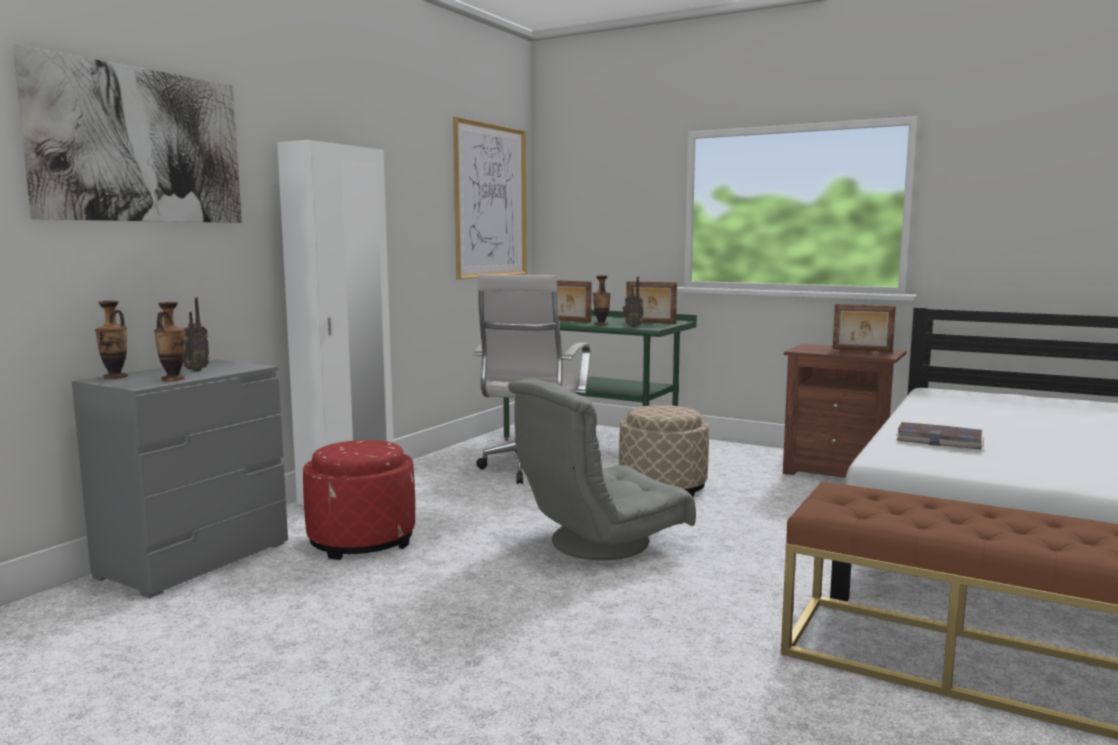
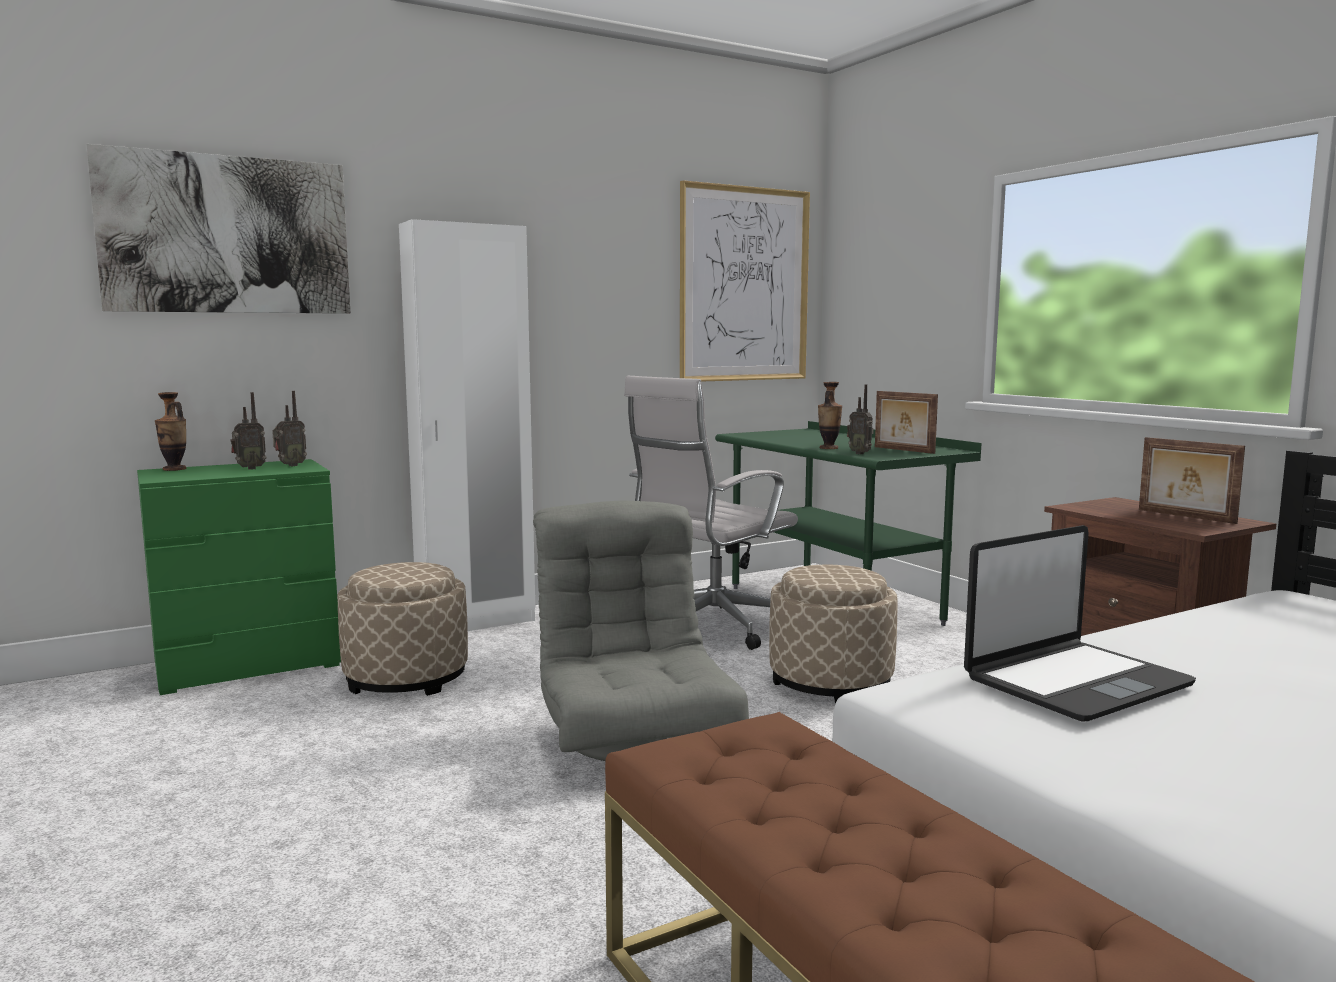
camera: 30 degrees right, 0 degrees up
grey dresser [72,360,288,598] -> green dresser [137,459,341,695]
vase [154,302,185,381] -> none
red ottoman [303,440,415,560] -> beige ottoman [337,562,468,696]
grey armchair [508,379,696,560] -> grey armchair turned 75 degrees clockwise [533,501,749,761]
picture frame [556,280,592,323] -> none
book [896,422,984,449] -> laptop [964,525,1196,722]
none -> radio [272,391,307,466]

